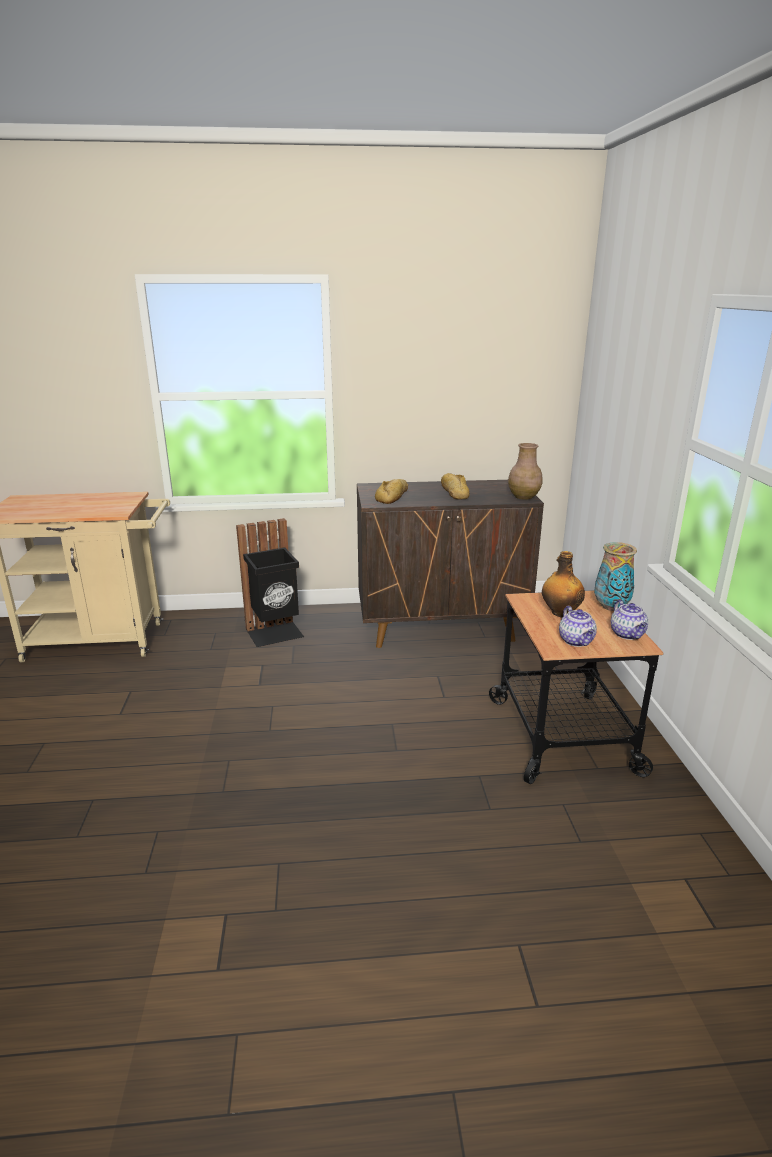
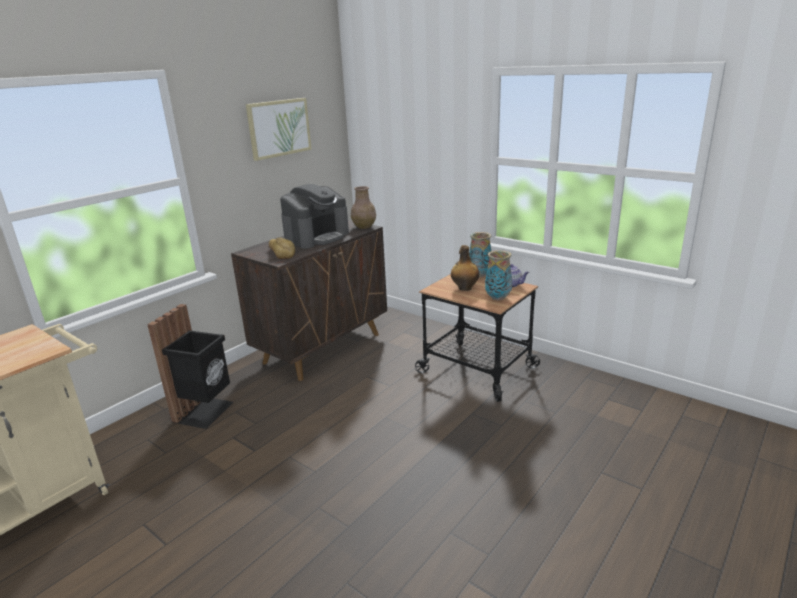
camera: 45 degrees left, 0 degrees up
bread [441,473,470,500] -> coffee machine [280,184,349,249]
teapot [559,606,597,647] -> vase [485,250,512,300]
none -> picture [246,98,312,161]

